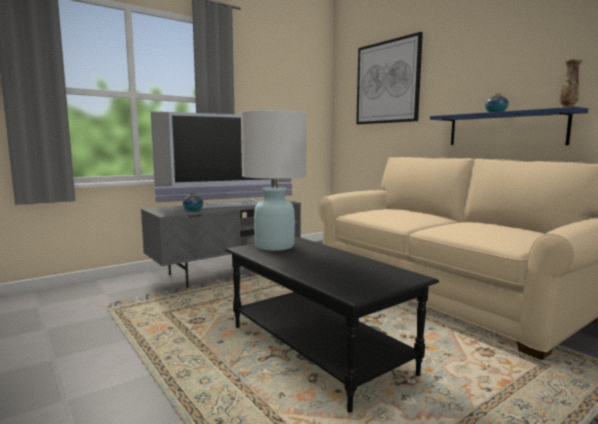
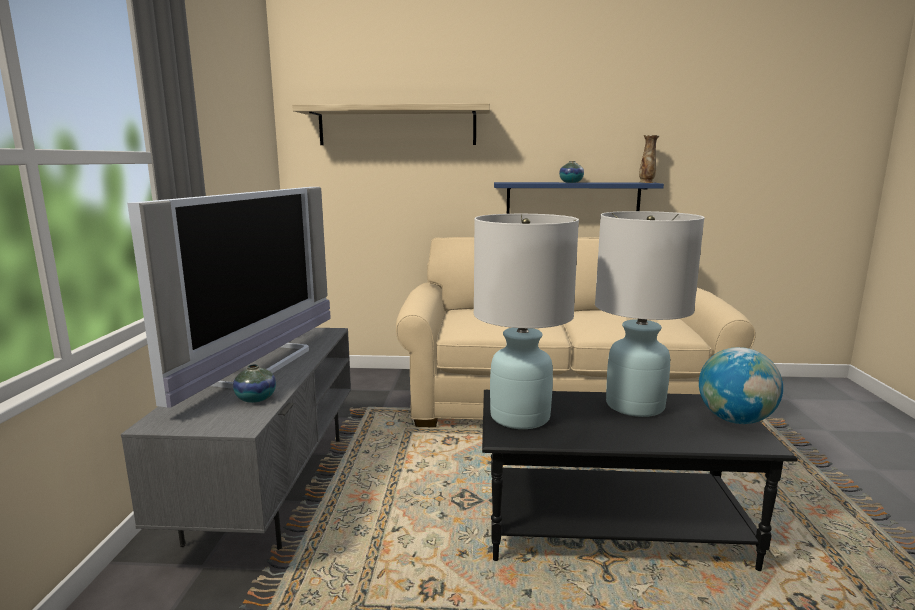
camera: 50 degrees left, 5 degrees up
picture [356,32,423,124] -> shelf [292,103,490,145]
none -> white table lamp [595,211,705,417]
none -> globe [699,347,783,424]

